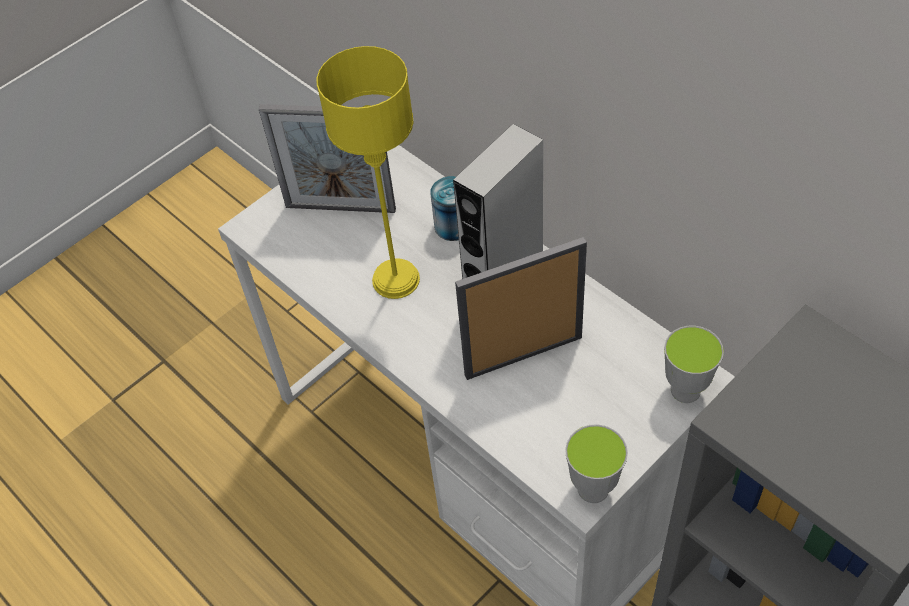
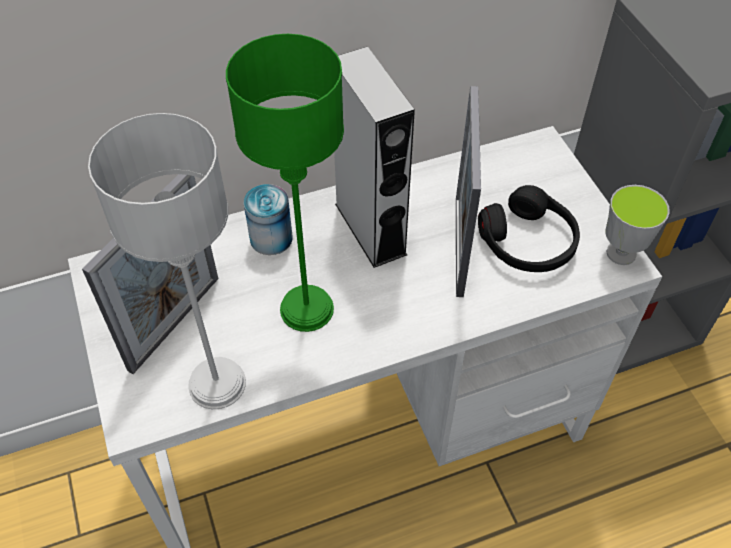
camera: 70 degrees left, 0 degrees up
yellow table lamp [317,46,420,299] -> green table lamp [226,34,344,332]
cup [664,326,724,403] -> none
none -> grey table lamp [88,113,246,409]
none -> black headphones [478,185,580,272]

